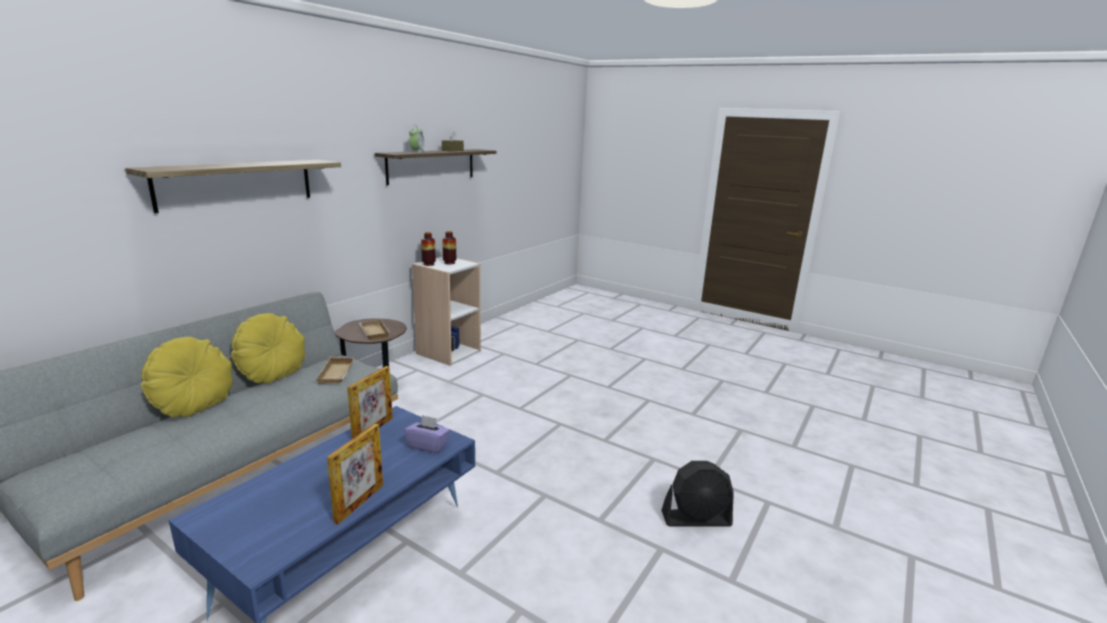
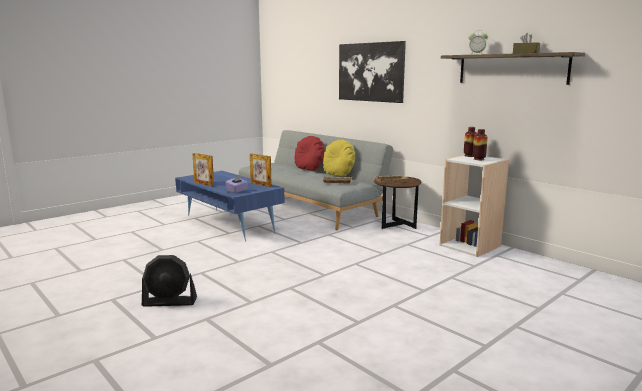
camera: 105 degrees right, 5 degrees down
shelf [125,160,341,213] -> picture [339,41,406,103]
yellow pillow [141,337,232,417] -> red pillow [294,136,324,171]
black fan [661,461,734,526] -> black fan turned 105 degrees counterclockwise [142,255,197,307]

